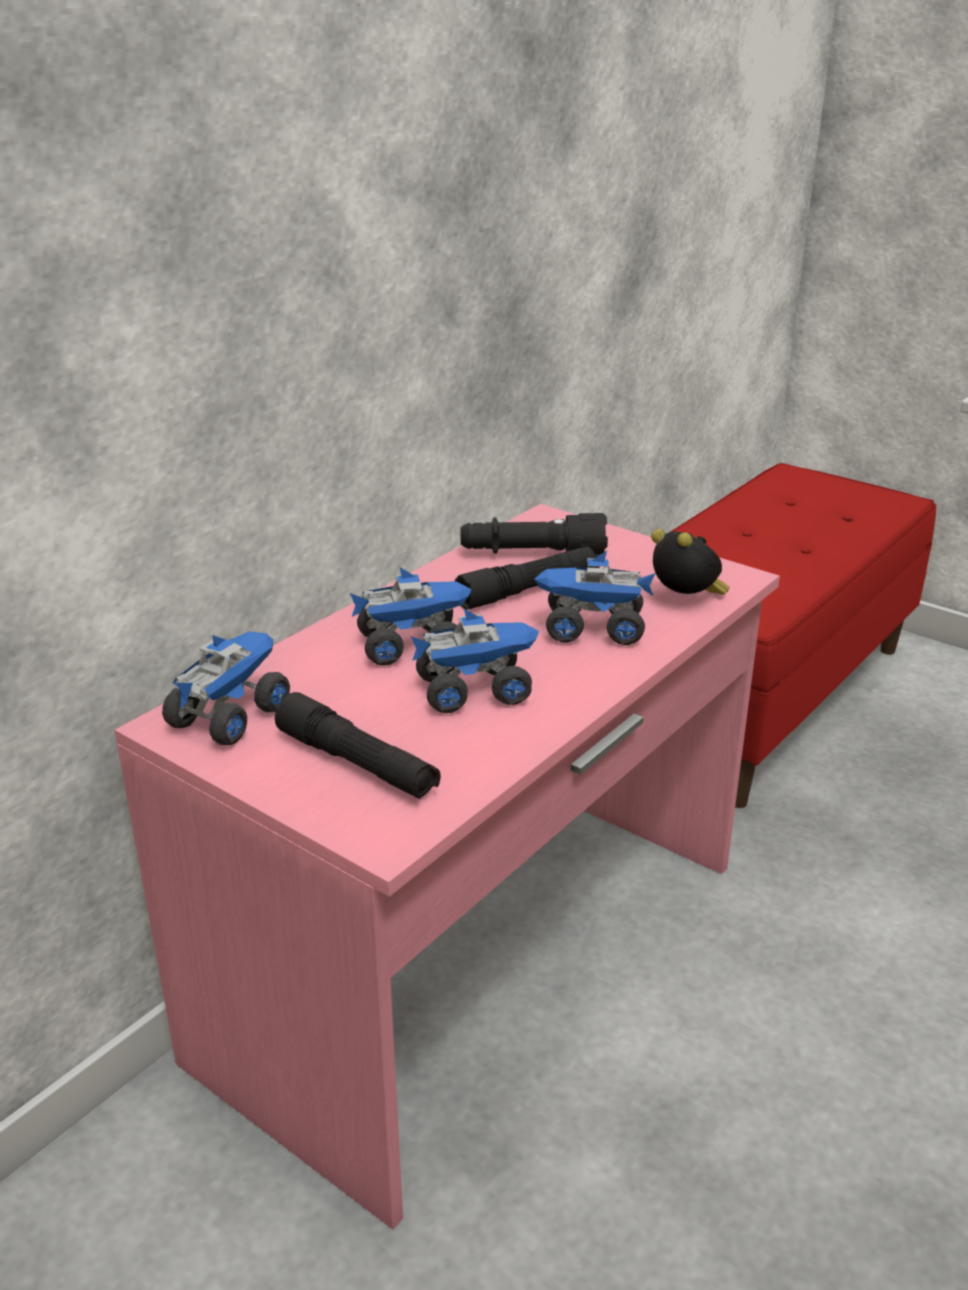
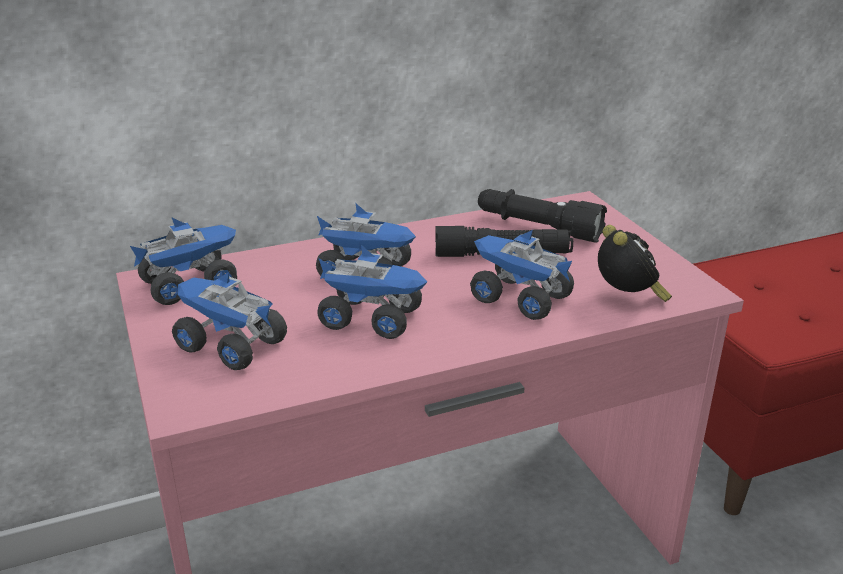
camera: 30 degrees right, 0 degrees up
black flashlight [275,692,441,799] -> toy truck [172,272,287,370]

